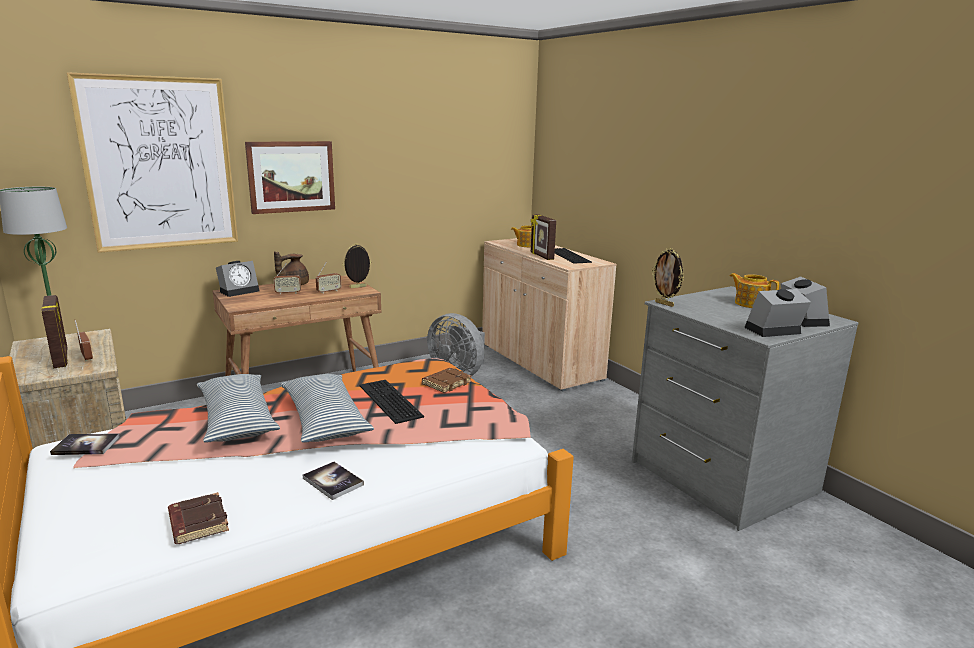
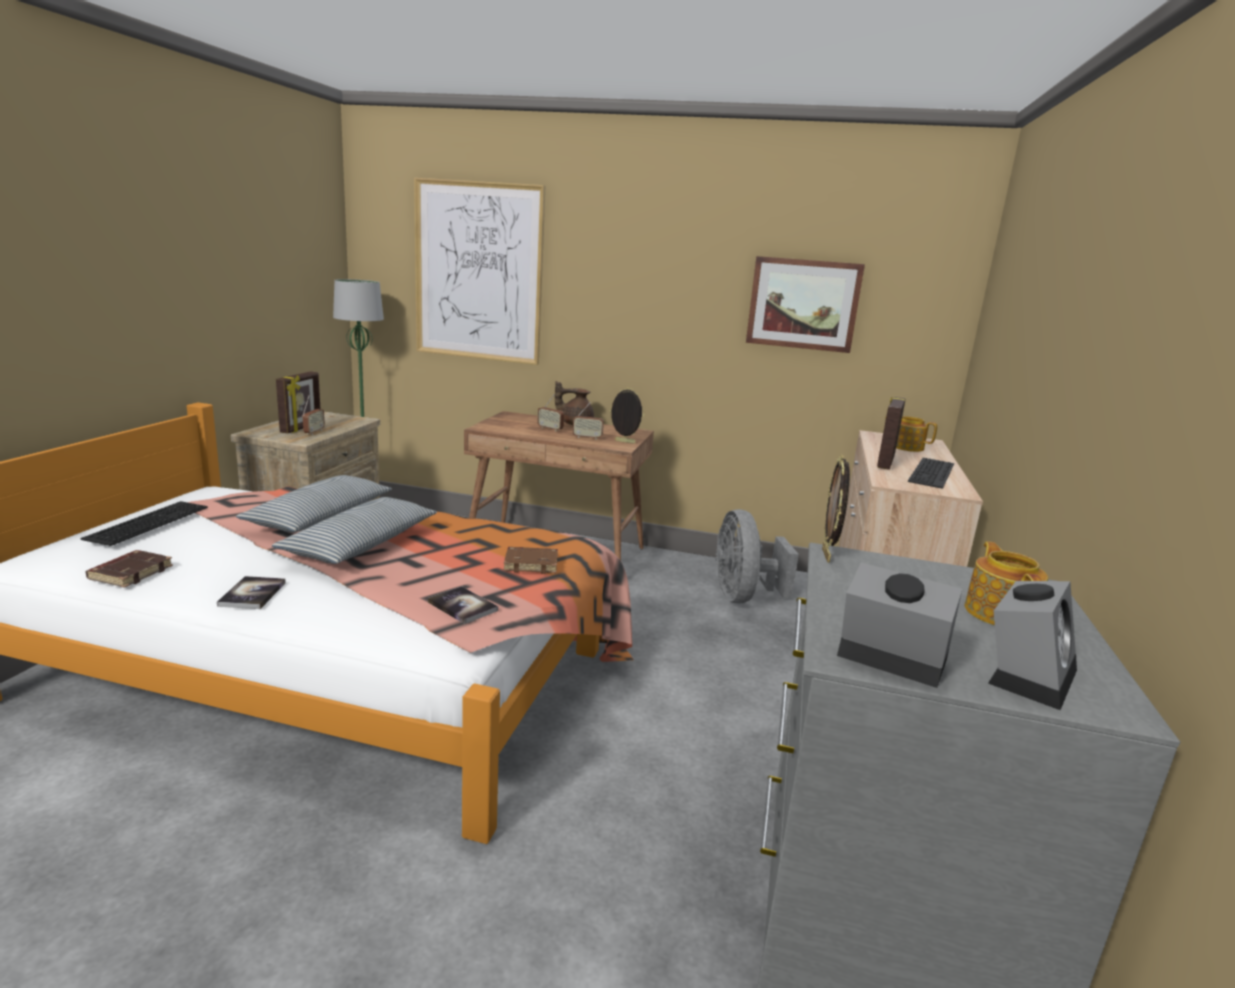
camera: 45 degrees right, 0 degrees up
book [50,433,120,455] -> book moved to [428,586,498,624]
alarm clock [216,261,260,297] -> none
picture [245,141,335,214] -> picture moved to [746,256,865,353]
keyboard [359,380,424,424] -> keyboard moved to [80,501,208,546]

